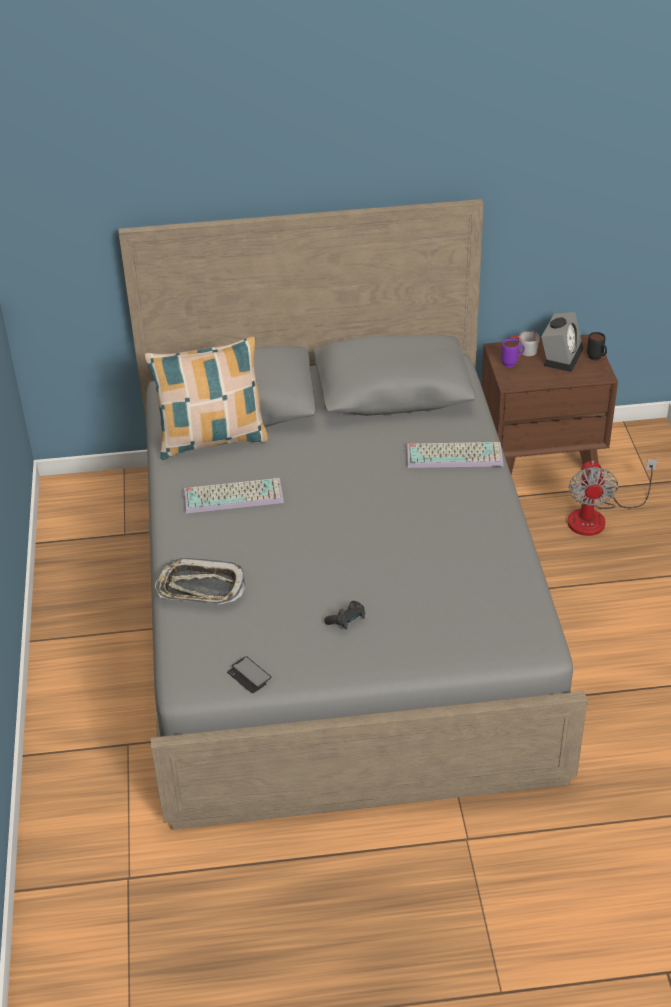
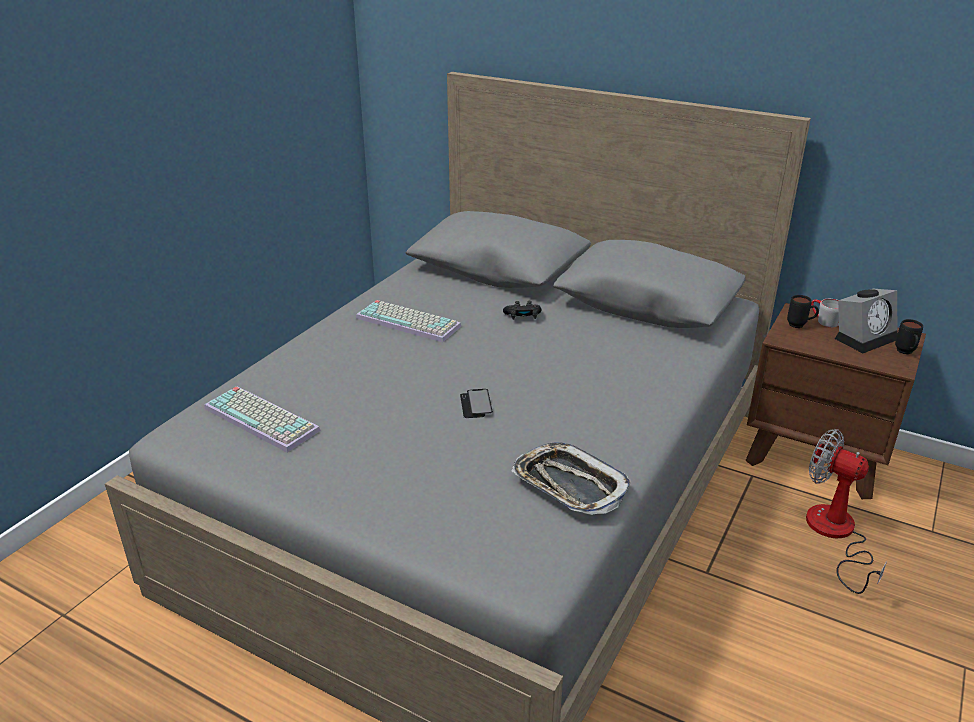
camera: 35 degrees right, 10 degrees down
pillow [145,336,268,460] -> none
tray [155,558,246,604] -> tray moved to [512,442,632,515]
phone [227,656,271,693] -> phone moved to [460,389,493,418]
black game controller [324,601,365,630] -> black game controller moved to [503,301,542,320]
keyboard [407,442,503,468] -> keyboard moved to [204,386,321,453]
purple mug [501,339,525,367] -> black mug [787,295,819,328]
fan [567,459,657,536] -> fan turned 90 degrees clockwise [806,429,887,594]

